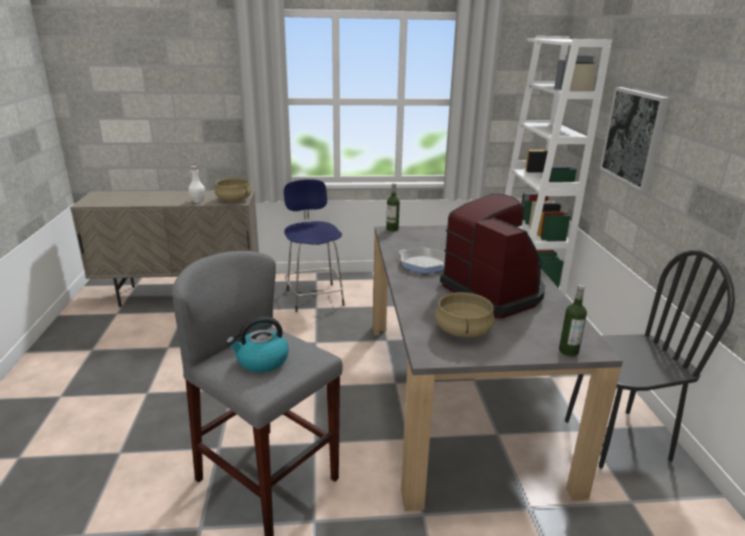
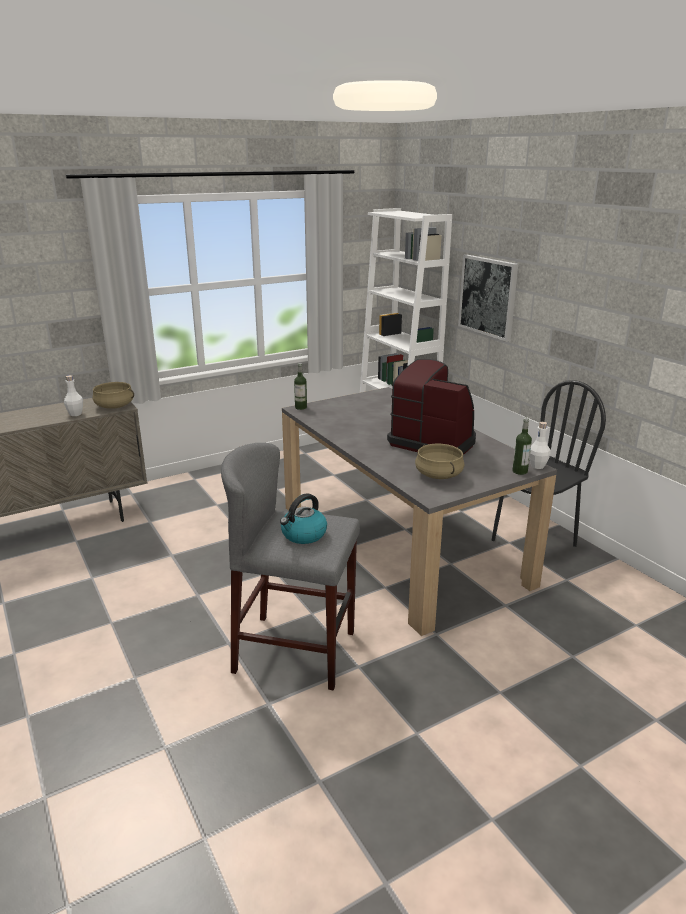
camera: 25 degrees left, 0 degrees up
blue stool [284,179,345,312] -> none
frying pan [399,247,445,274] -> none
none -> white bottle [529,422,551,469]

